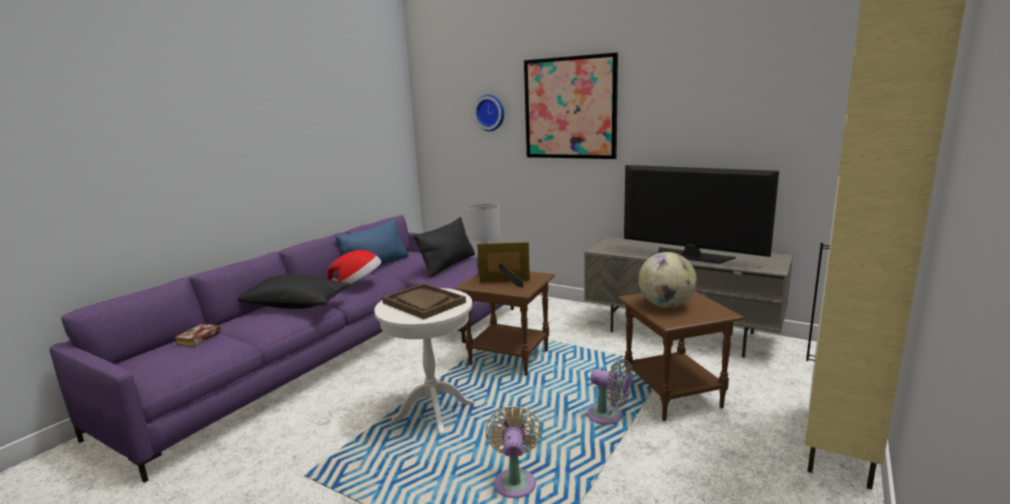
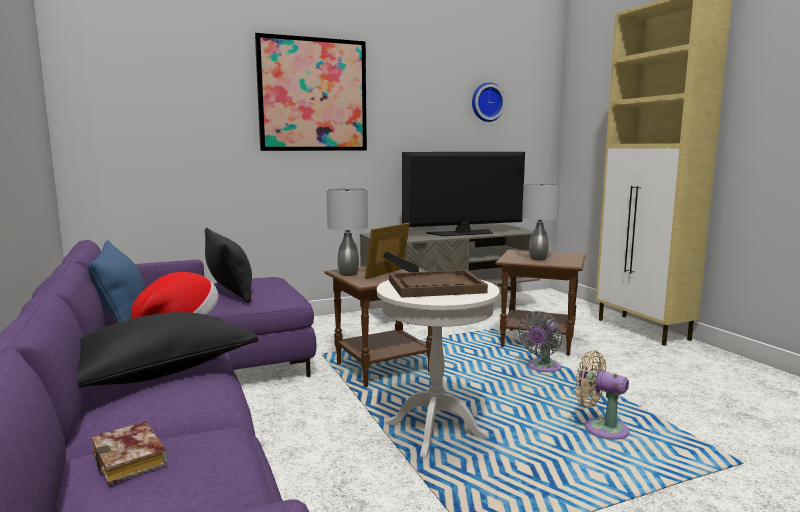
camera: 55 degrees left, 5 degrees down
wall clock [474,94,504,131] -> wall clock moved to [472,82,505,122]
grey fan [587,359,633,425] -> grey fan turned 150 degrees clockwise [518,311,562,372]
globe [638,252,697,308] -> grey table lamp [522,183,560,260]

